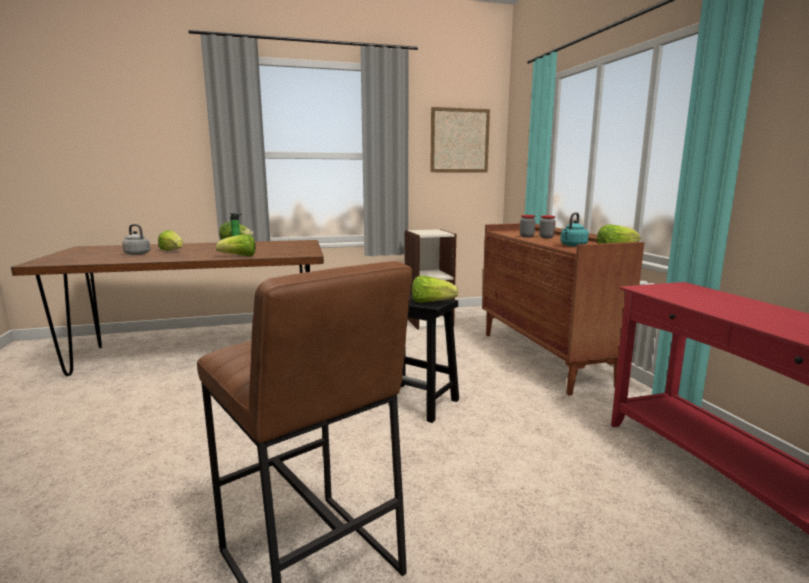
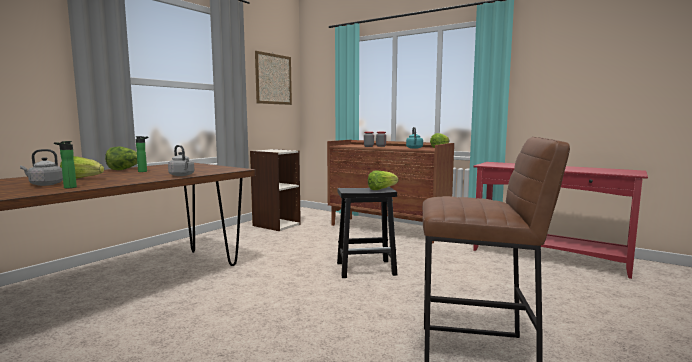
camera: 40 degrees left, 5 degrees down
lettuce [216,234,256,256] -> grey kettle [168,145,194,176]
none -> bottle [54,141,77,188]

